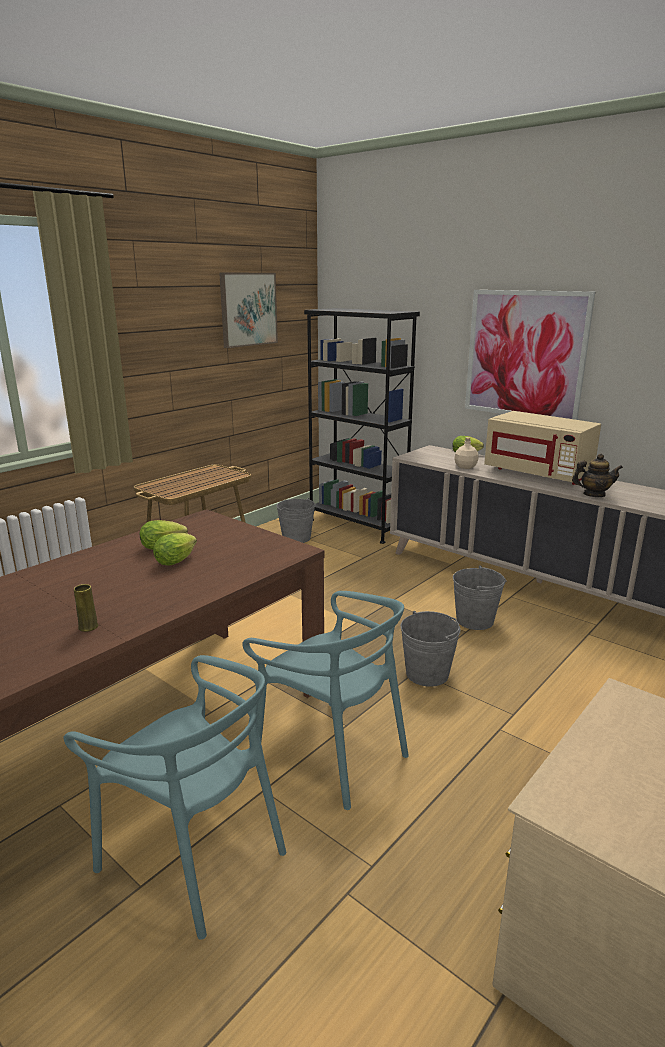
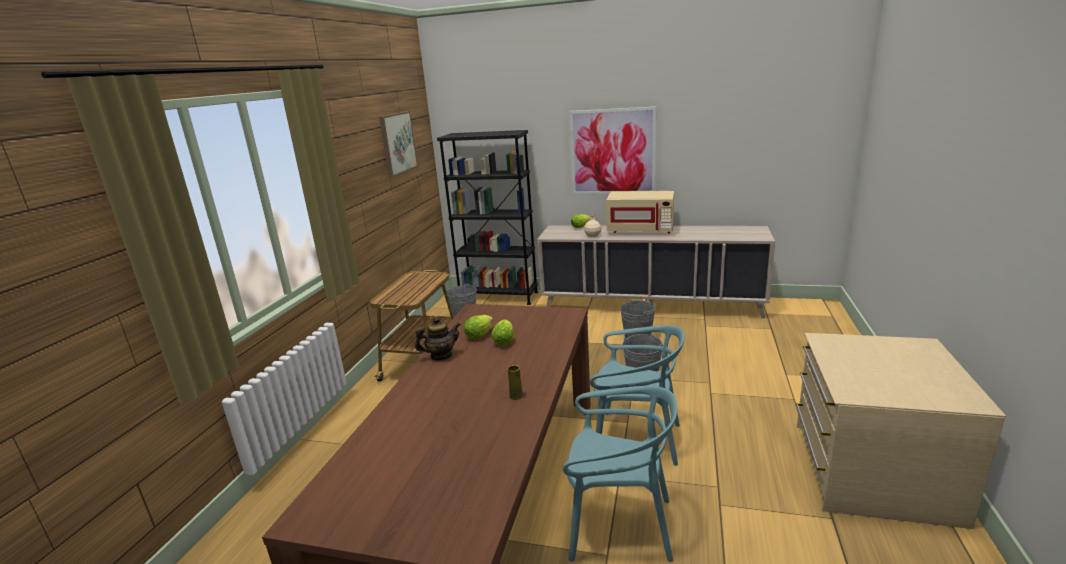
camera: 25 degrees left, 0 degrees up
teapot [572,454,623,497] -> teapot moved to [415,316,461,360]

